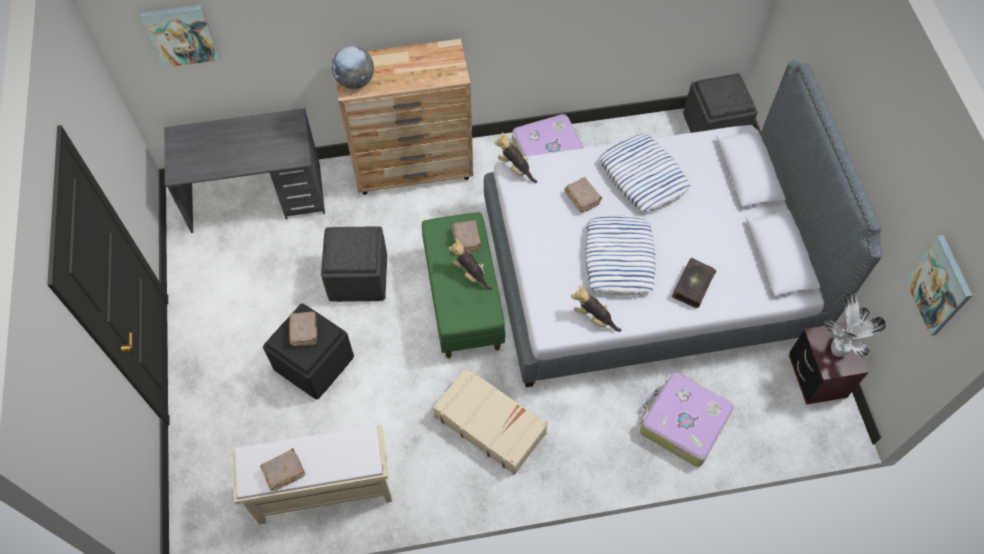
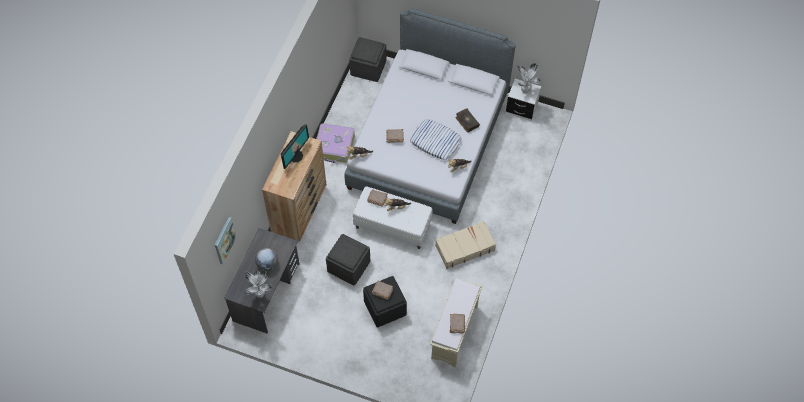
camera: 60 degrees left, 0 degrees up
globe [332,46,374,89] -> globe moved to [255,248,278,271]
green bench [422,212,505,358] -> white bench [353,186,432,249]
pillow [599,134,690,212] -> none
suitcase [640,372,734,467] -> none
brown nightstand [789,322,869,405] -> white nightstand [506,79,541,121]
picture [905,235,973,336] -> none
none -> potted plant [244,271,272,298]
none -> monitor [281,124,309,169]

